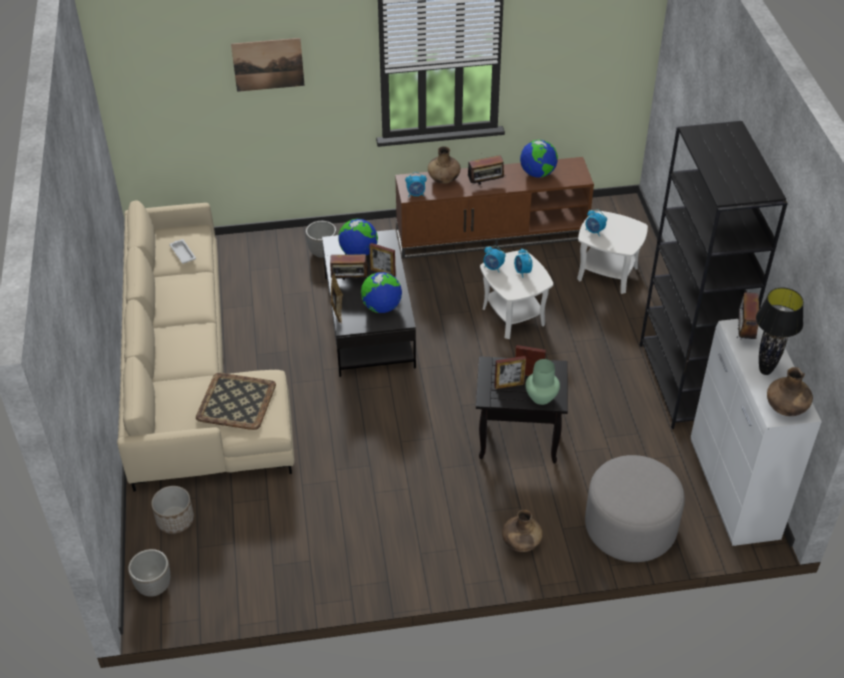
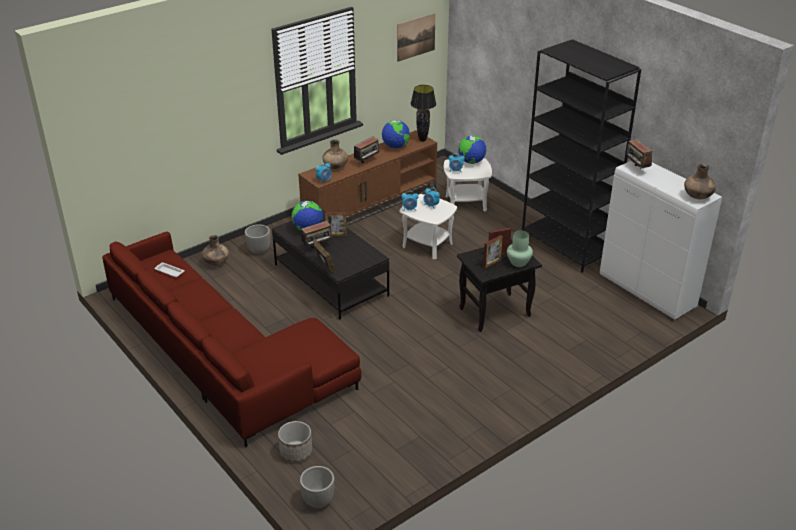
camera: 30 degrees left, 10 degrees down
beige sofa [117,200,294,492] -> red sofa [102,232,362,447]
tray [196,373,276,430] -> none
picture [231,38,305,92] -> picture moved to [397,13,436,62]
globe [361,272,402,313] -> globe moved to [458,135,486,164]
brown vase [502,509,543,552] -> brown vase moved to [202,235,229,266]
grey ottoman [585,455,685,562] -> none
black table lamp [756,288,804,375] -> black table lamp moved to [411,85,436,142]

